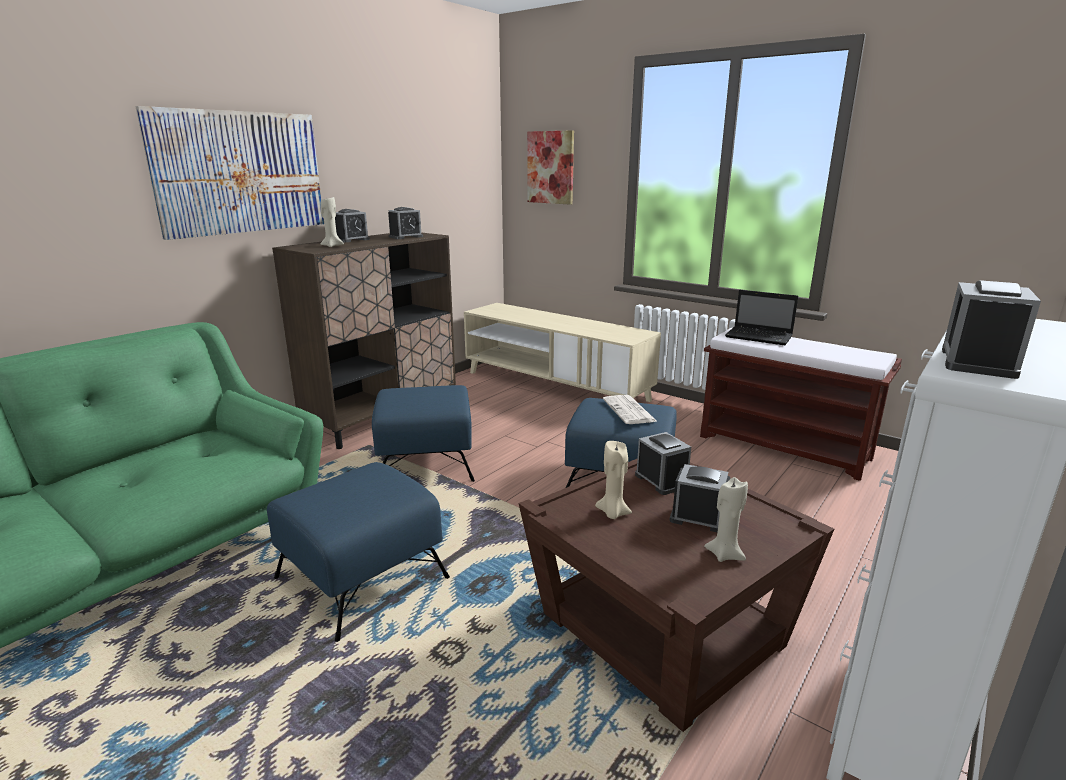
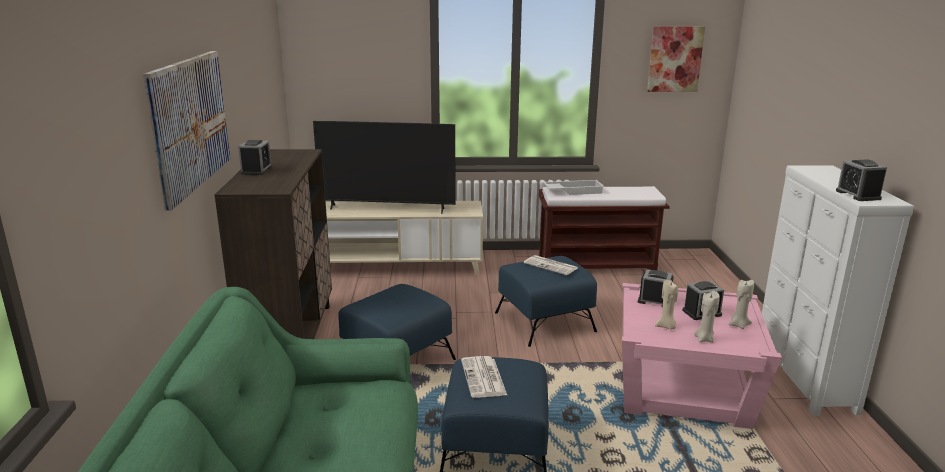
camera: 40 degrees left, 0 degrees up
beige candle [320,197,344,247] -> beige candle moved to [694,291,720,343]
alarm clock [388,207,423,239] -> none
brown side table [518,459,834,732] -> pink side table [622,283,782,429]
picture [527,130,574,205] -> picture moved to [647,26,705,92]
laptop [725,290,798,345] -> white tray [543,180,604,195]
none -> television [313,121,455,214]
none -> newspaper [461,356,507,398]

